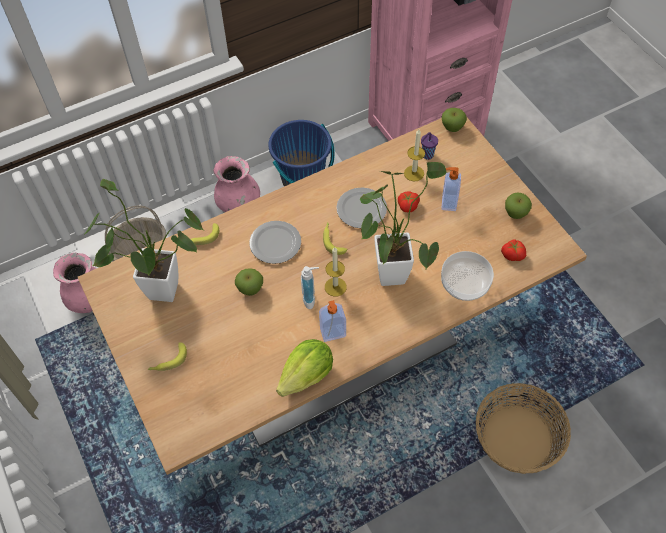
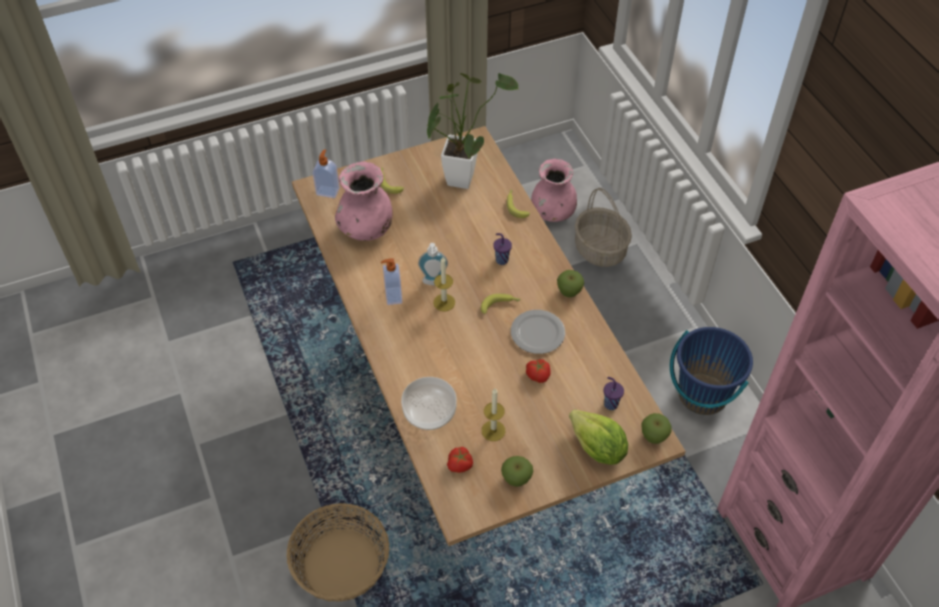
camera: 95 degrees right, 5 degrees down
pink vase [213,156,260,212] -> pink vase moved to [335,161,392,241]
apple [235,268,263,296] -> apple moved to [557,270,584,297]
plate [249,221,301,264] -> purple cup [493,233,512,265]
lettuce [276,339,333,397] -> lettuce moved to [569,409,628,465]
potted plant [360,162,447,286] -> none
candle [404,129,425,181] -> candle moved to [482,388,505,441]
soap dispenser [441,167,461,211] -> soap dispenser moved to [313,149,340,198]

